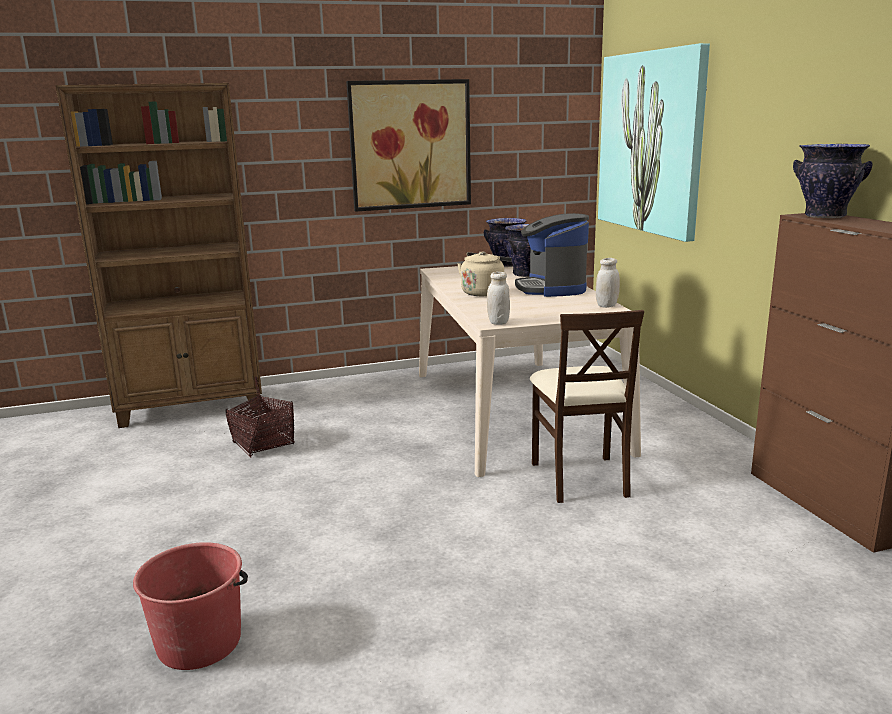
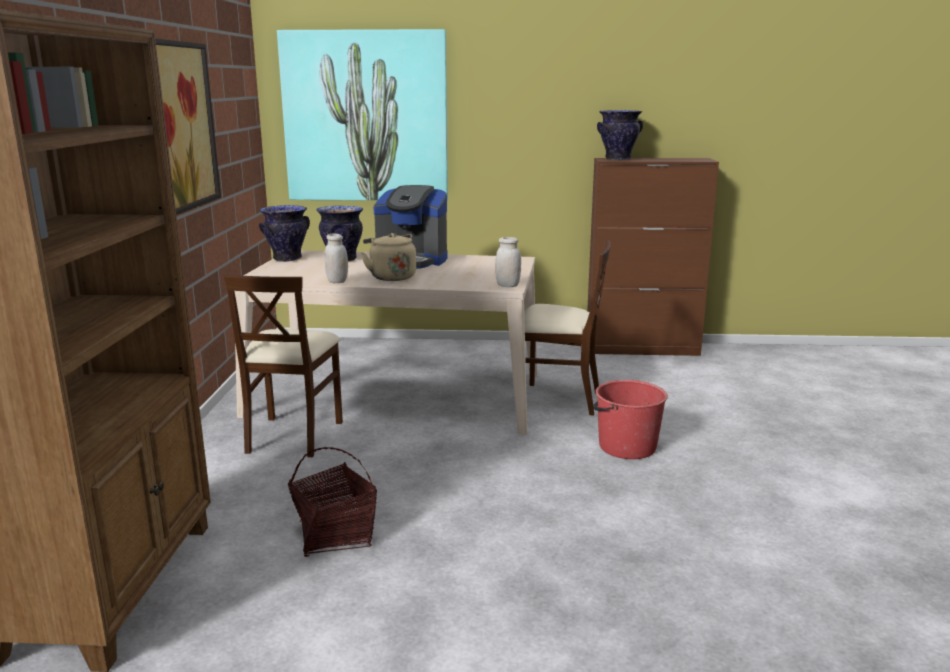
camera: 70 degrees left, 0 degrees up
red bucket [133,542,248,670] -> red bucket moved to [593,380,668,459]
white jar [596,258,620,308] -> white jar moved to [325,234,348,283]
none -> beige chair [224,275,343,457]

